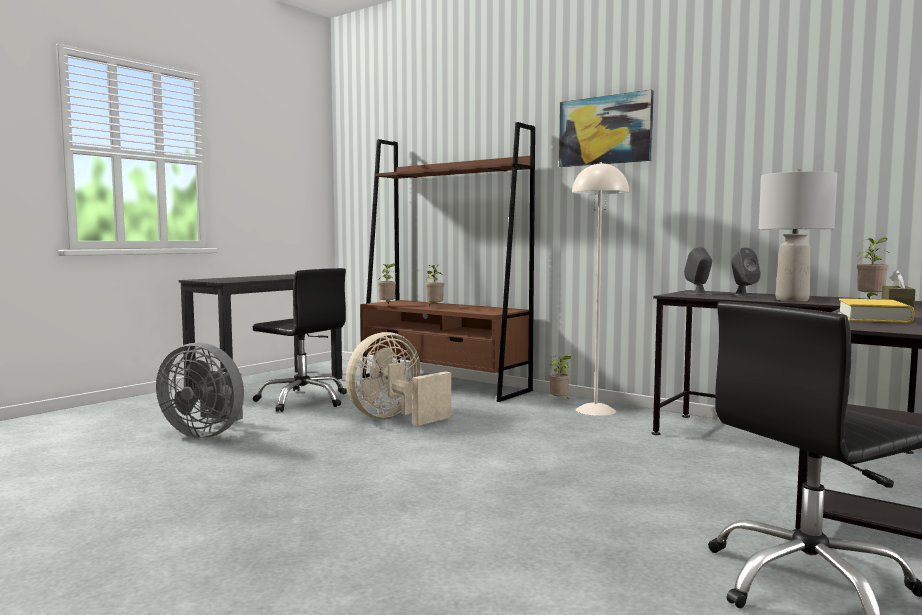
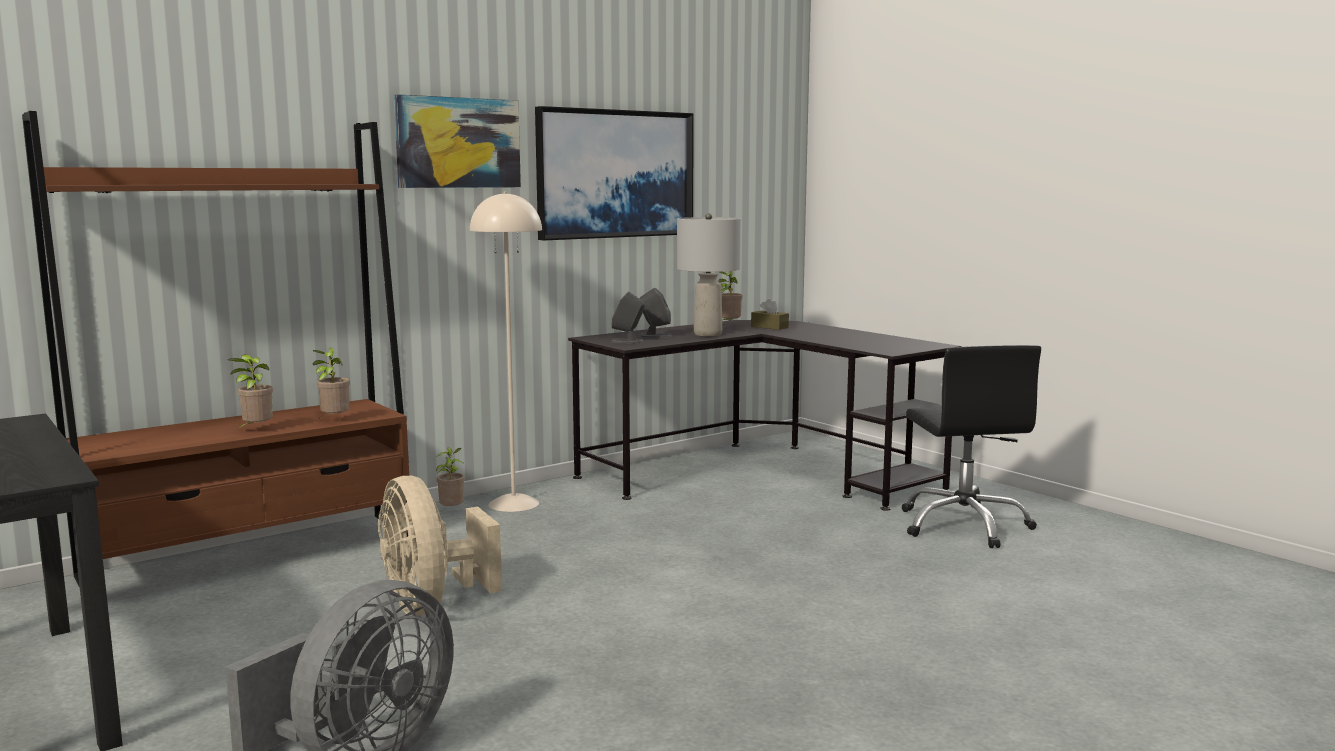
camera: 75 degrees left, 5 degrees up
black office chair [253,268,347,412] -> none
potted plant [378,264,396,304] -> potted plant moved to [313,348,350,418]
yellow book [838,298,914,323] -> none
none -> picture [535,106,694,240]

